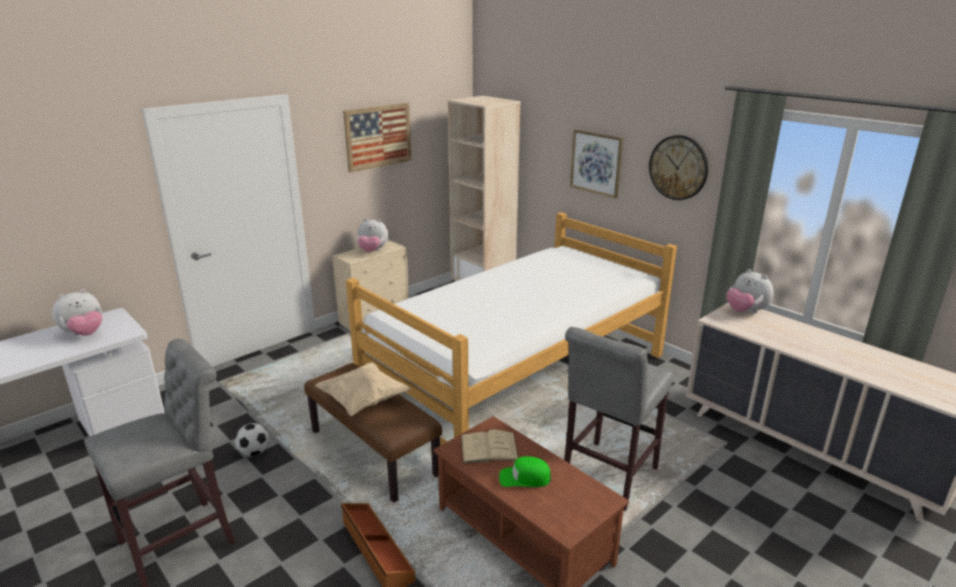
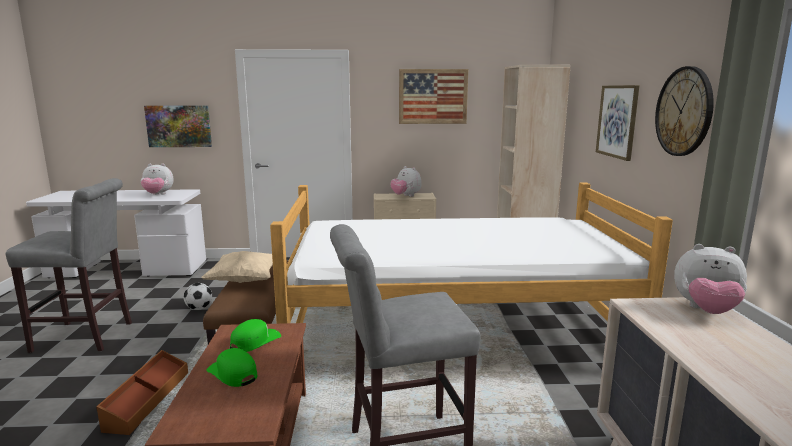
camera: 40 degrees right, 10 degrees down
beige book [461,429,519,464] -> green cap [230,319,281,352]
plush toy [726,269,774,313] -> plush toy turned 75 degrees counterclockwise [674,244,747,314]
none -> picture [144,106,212,147]

